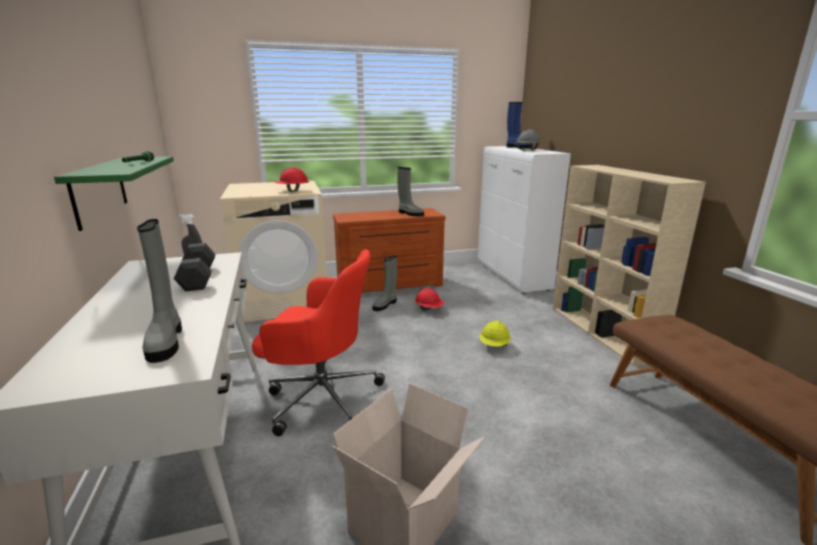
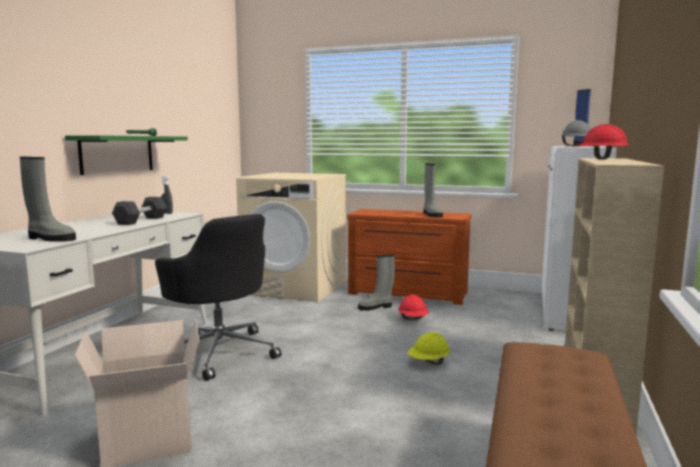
camera: 35 degrees right, 10 degrees down
grey boot [137,219,182,363] -> grey boot turned 90 degrees counterclockwise [20,157,76,242]
red office chair [252,249,385,436] -> black office chair [155,214,281,381]
red hard hat [274,167,309,192] -> red hard hat moved to [574,124,629,159]

